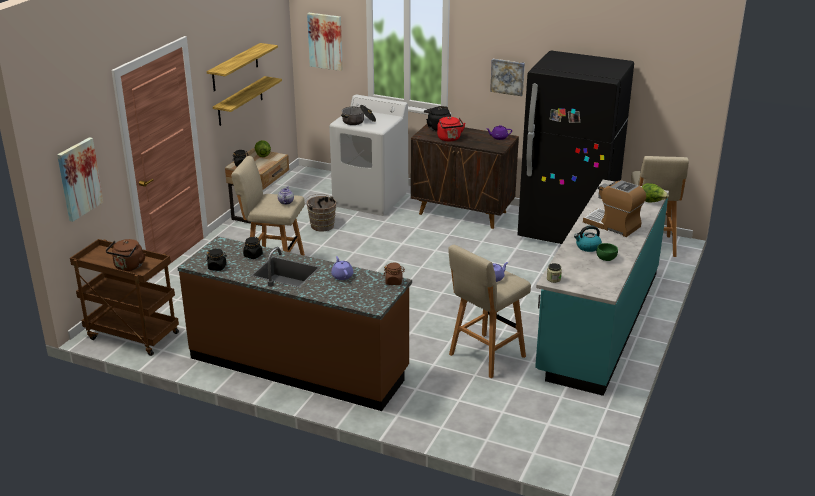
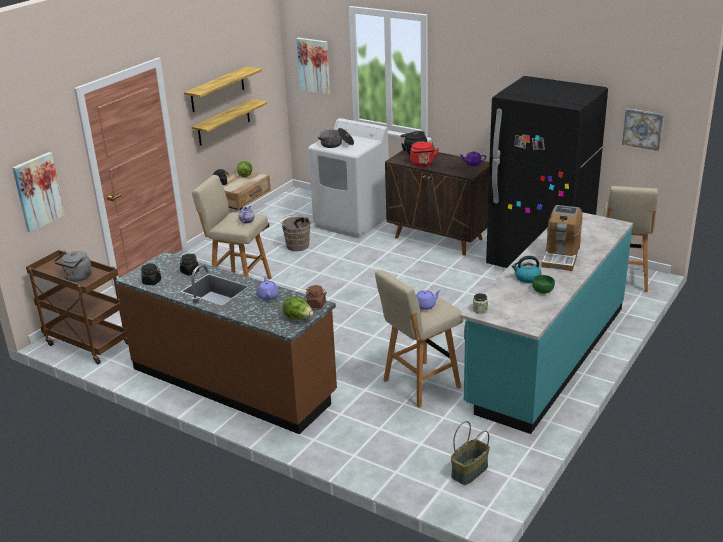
camera: 10 degrees right, 0 degrees up
brown kettle [106,239,146,271] -> grey kettle [54,251,92,282]
picture [490,59,525,96] -> picture moved to [622,108,664,151]
coffee machine [583,180,646,237] -> coffee machine turned 120 degrees counterclockwise [541,205,582,271]
lettuce [642,183,669,202] -> lettuce moved to [282,296,313,320]
none -> basket [451,421,490,485]

